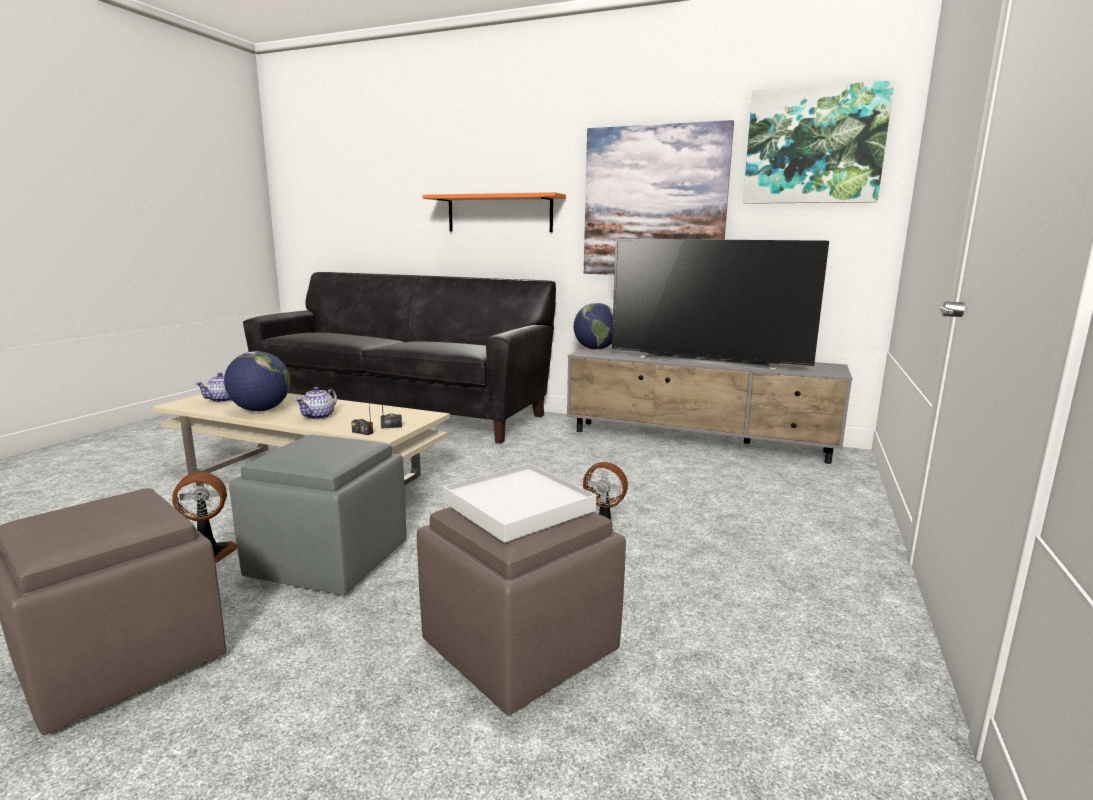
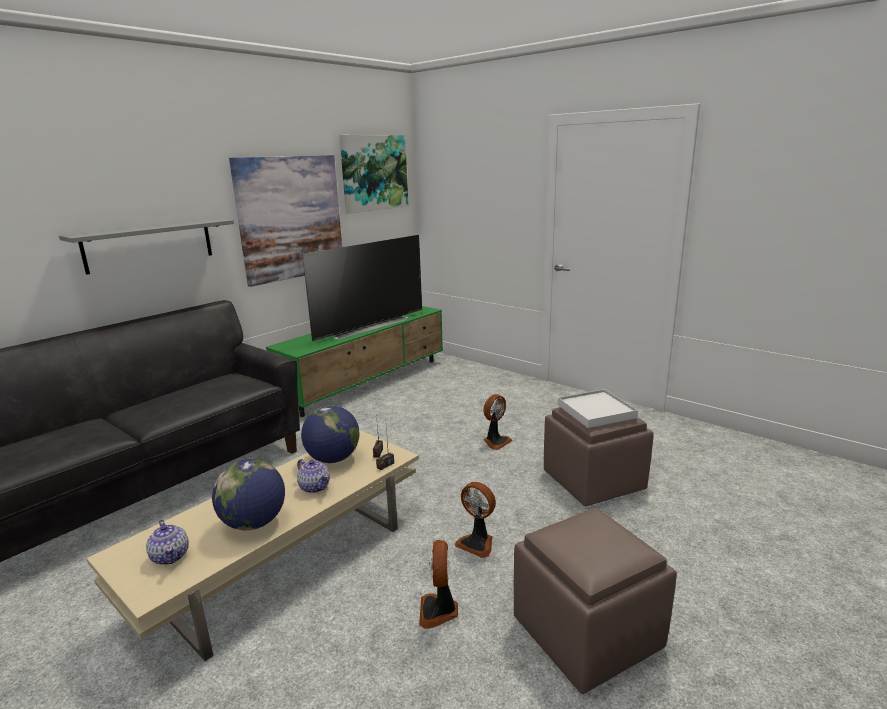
camera: 70 degrees left, 5 degrees up
grey ottoman [229,435,406,595] -> fan [455,482,496,558]
orange shelf [423,192,566,232] -> grey shelf [59,219,234,275]
grey tv stand [566,347,852,464] -> green tv stand [266,306,443,417]
globe [574,303,613,350] -> globe moved to [301,405,359,463]

